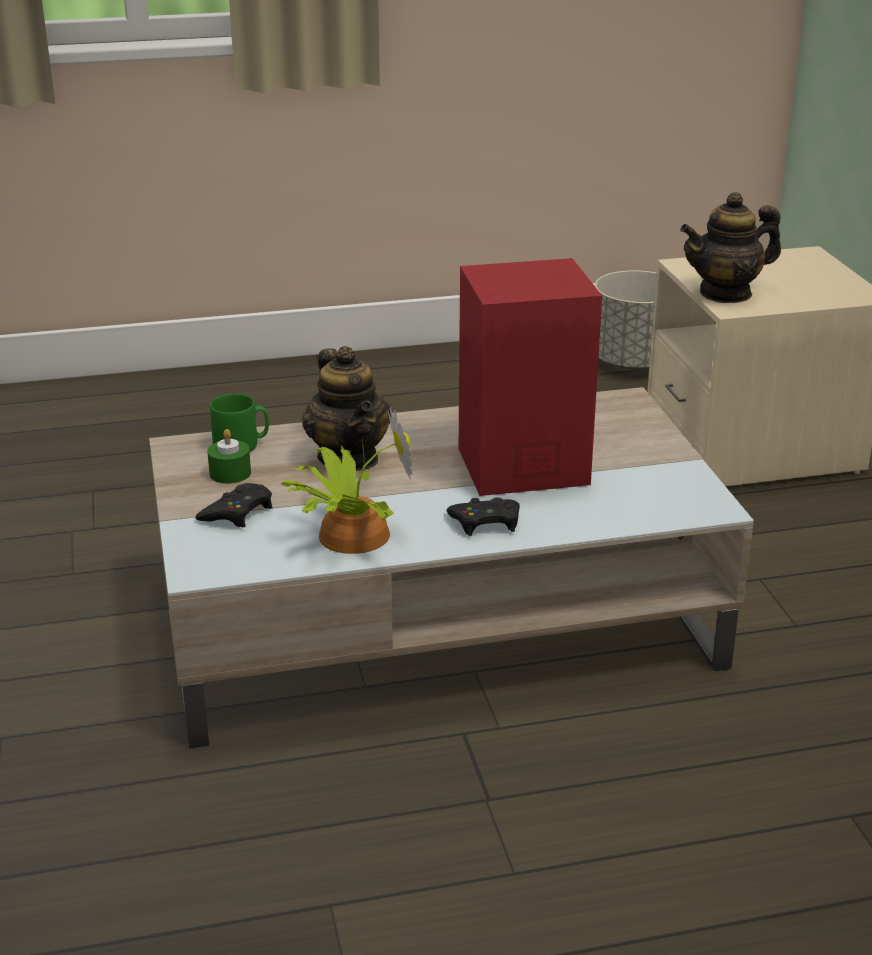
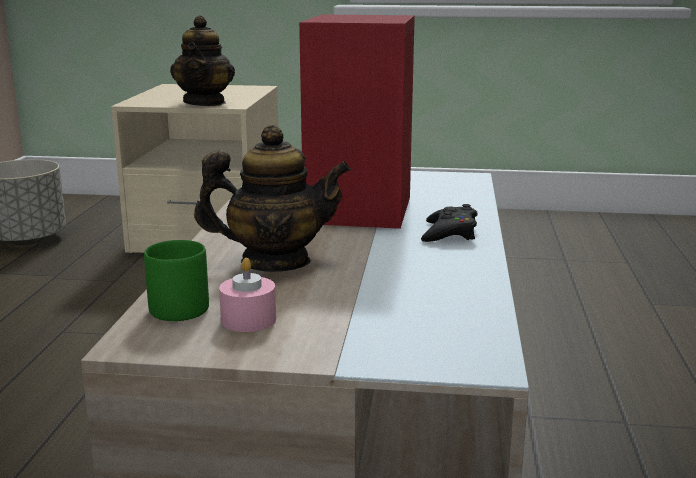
camera: 70 degrees left, 10 degrees down
black game controller [195,483,272,527] -> none
green candle [207,429,251,484] -> pink candle [219,258,276,332]
potted plant [281,407,412,554] -> none

